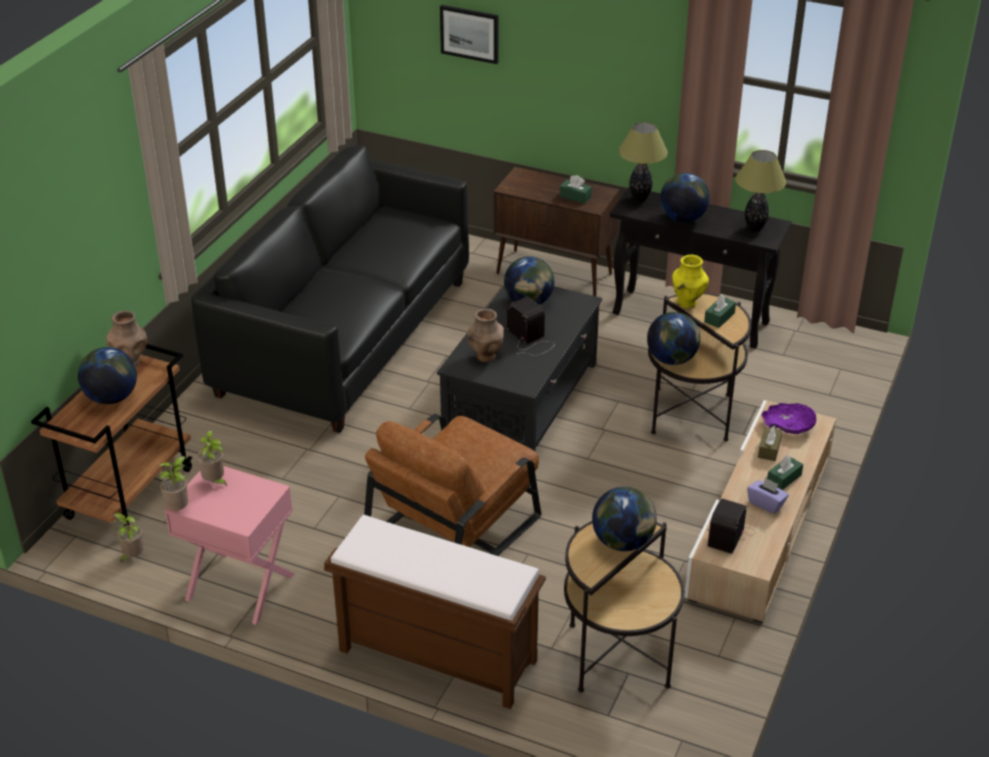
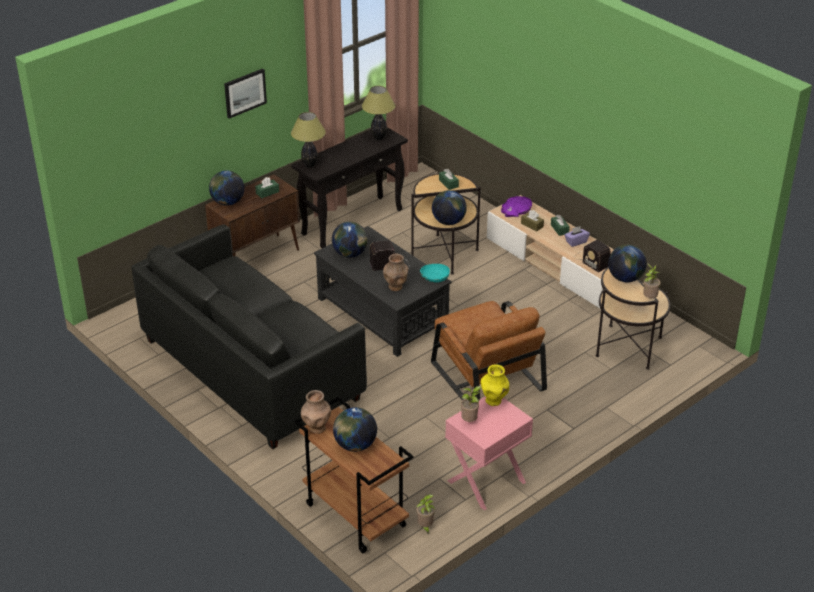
camera: 65 degrees left, 0 degrees up
potted plant [159,456,188,511] -> potted plant moved to [643,263,661,298]
brown bench [324,515,546,709] -> none
picture [440,5,499,64] -> picture moved to [224,68,267,119]
globe [660,173,710,222] -> globe moved to [209,170,244,206]
yellow vase [672,255,709,308] -> yellow vase moved to [480,364,509,406]
none -> turquoise bowl [420,264,450,283]

